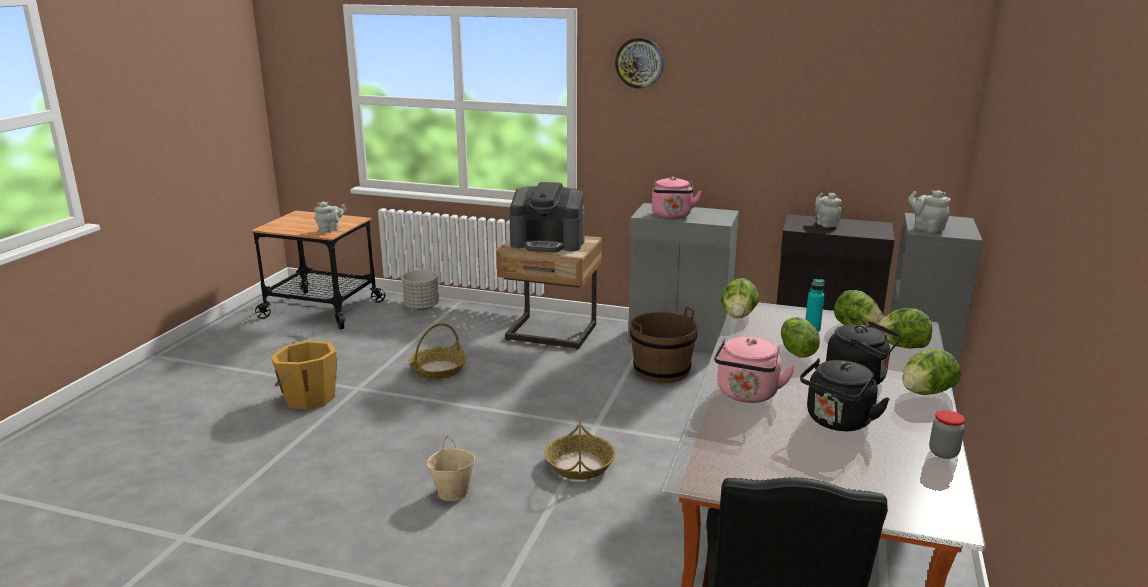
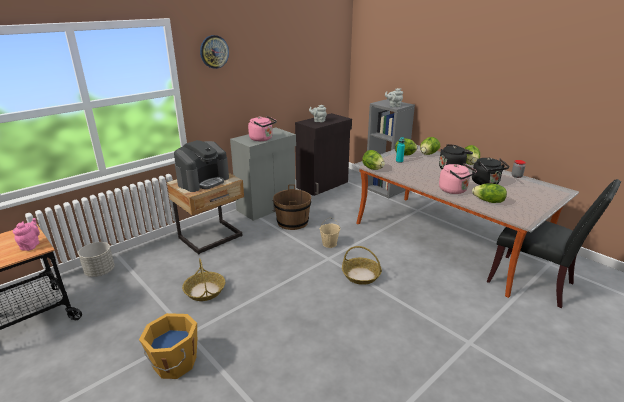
camera: 60 degrees left, 5 degrees up
grey teapot [314,202,346,233] -> pink teapot [13,218,40,251]
beige bucket [427,436,475,501] -> beige bucket moved to [320,218,340,248]
lettuce [781,317,820,358] -> lettuce moved to [472,183,507,203]

